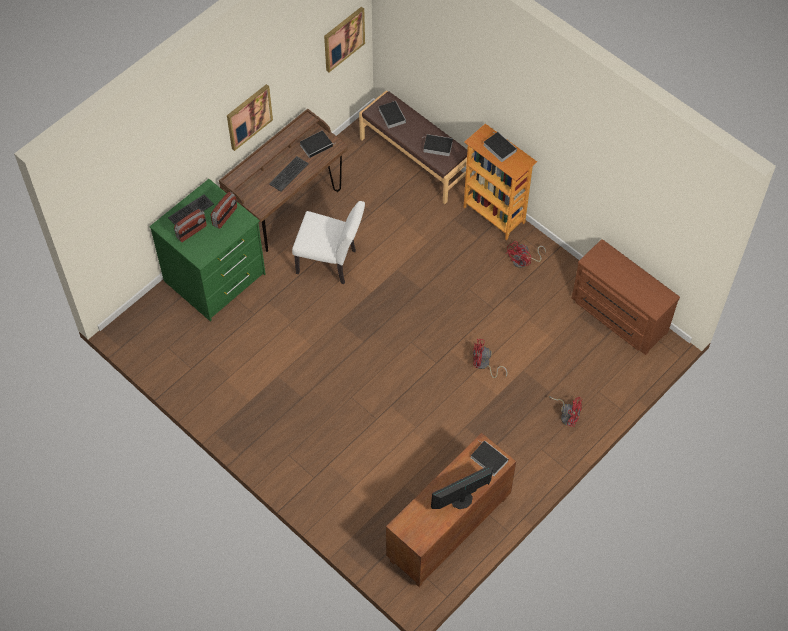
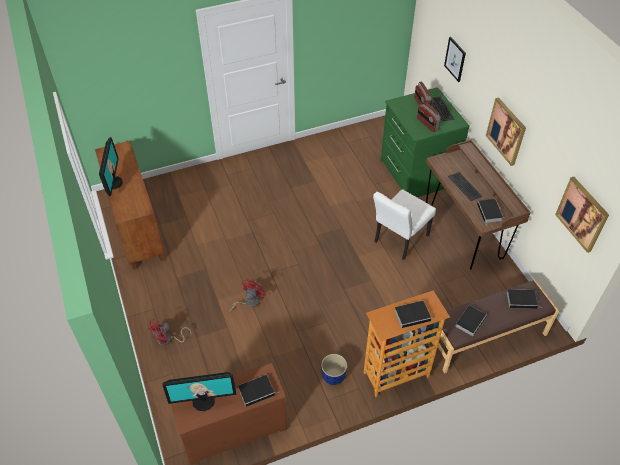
camera: 115 degrees right, 10 degrees down
book [471,440,508,476] -> book moved to [238,375,280,407]
red fan [506,241,546,268] -> blue planter [321,354,347,385]
none -> monitor [162,372,236,411]
none -> picture [444,37,466,82]

